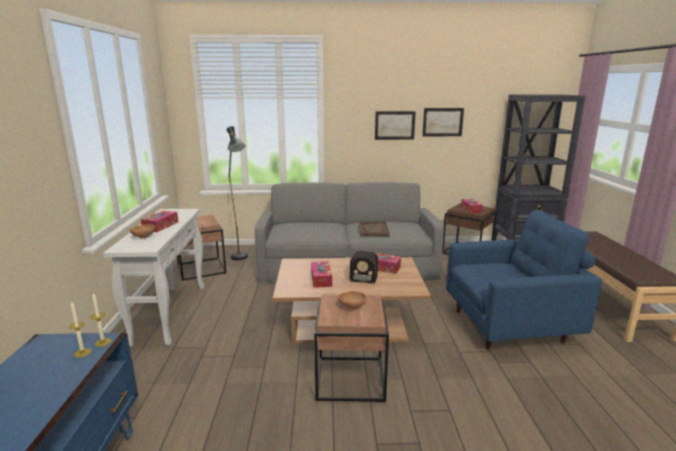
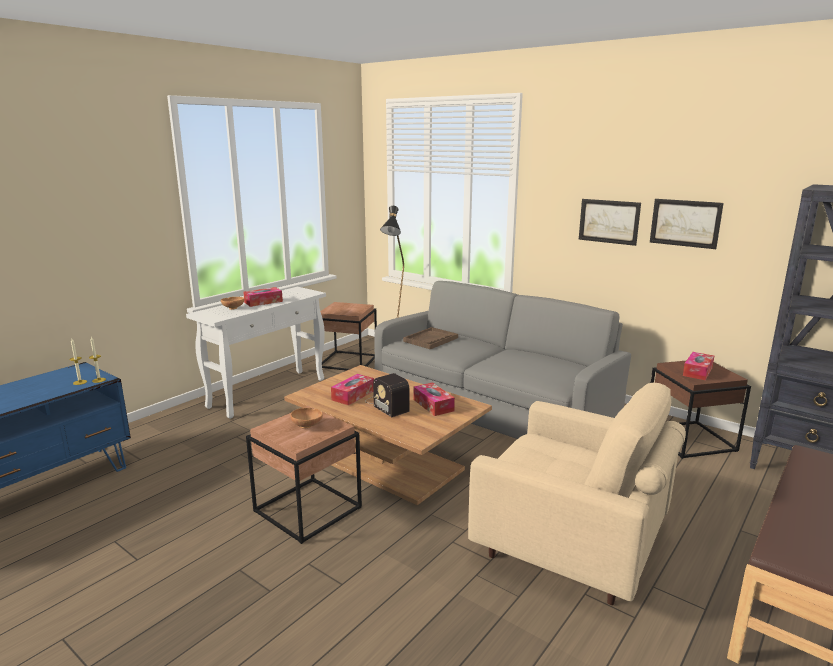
camera: 40 degrees right, 0 degrees up
brown tray [359,222,390,236] -> brown tray moved to [403,327,458,349]
blue armchair [446,210,602,350] -> beige armchair [468,383,686,605]

